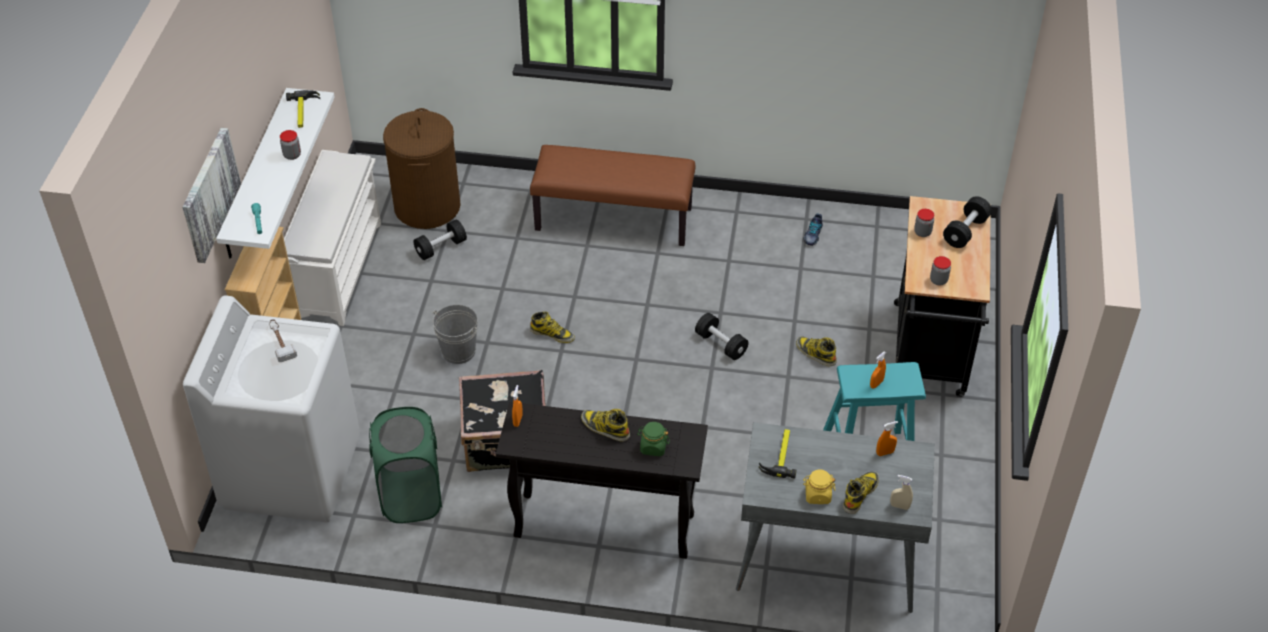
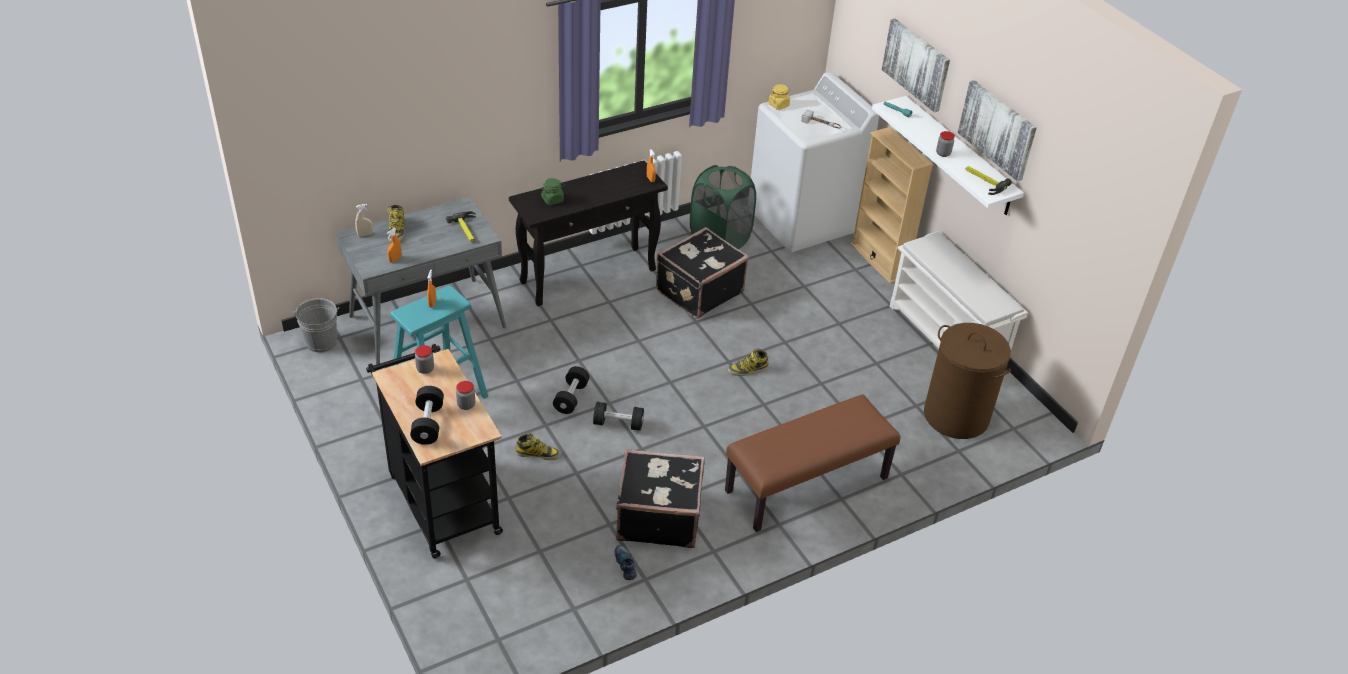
camera: 140 degrees right, 5 degrees down
black dumbbell [414,219,467,260] -> black dumbbell moved to [553,366,590,414]
grey bucket [432,304,478,364] -> grey bucket moved to [293,298,339,353]
boot [581,409,630,441] -> none
yellow jar [803,470,835,504] -> yellow jar moved to [769,84,790,110]
none -> black suitcase [616,449,705,548]
none -> picture [958,80,1037,181]

